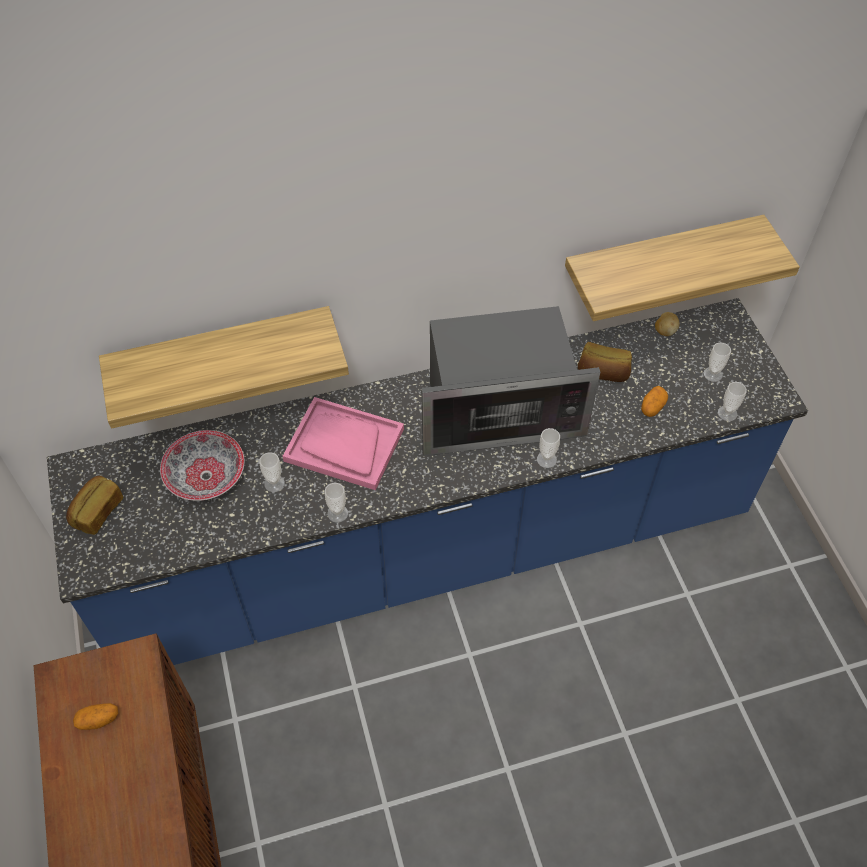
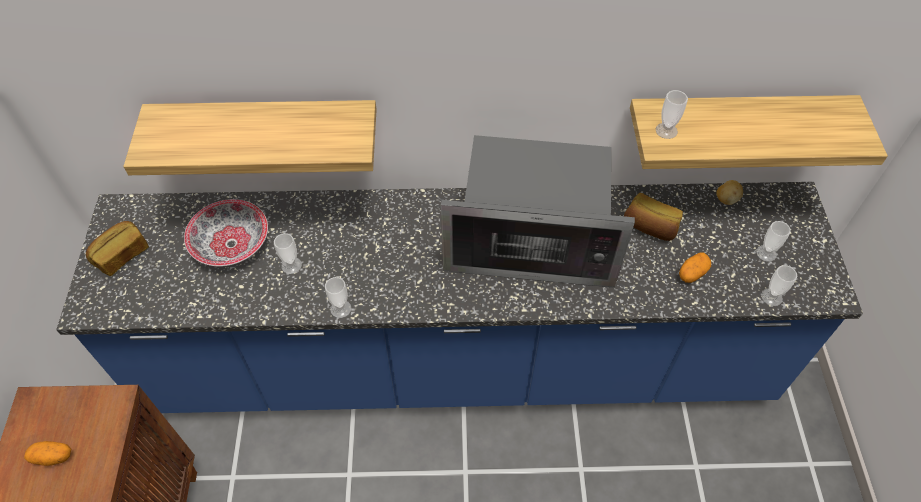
camera: 15 degrees right, 0 degrees up
pink tray [282,397,404,490] -> none
cup [537,428,560,468] -> cup moved to [656,90,688,139]

